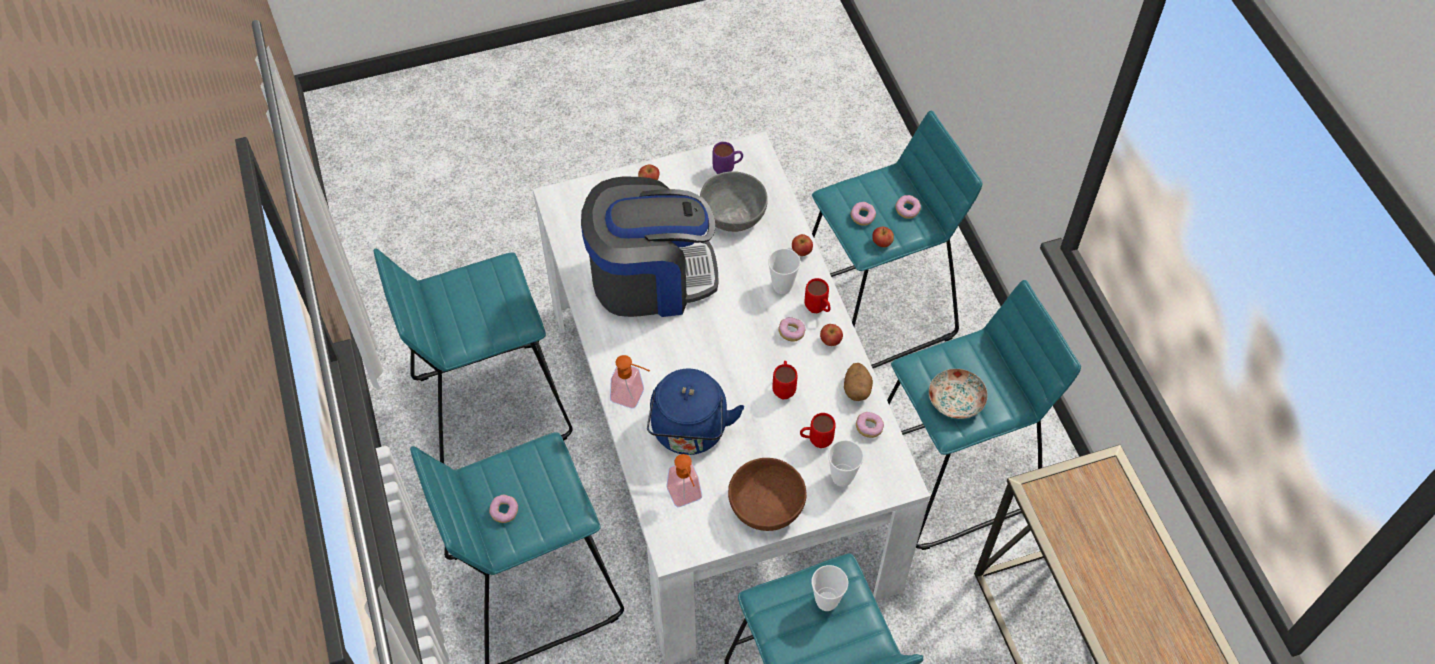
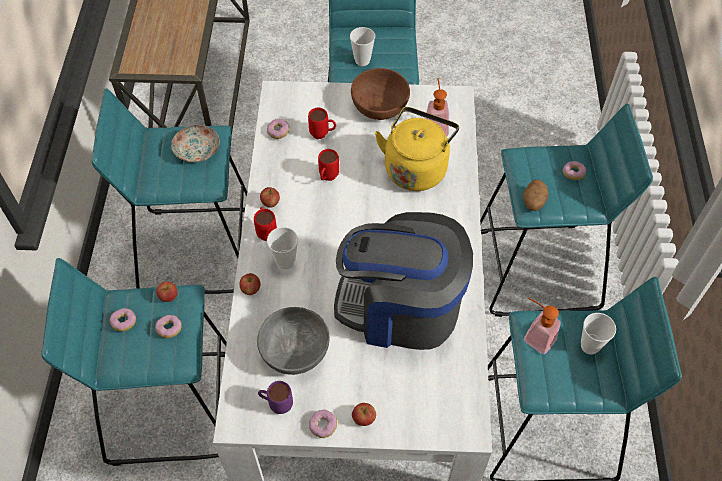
camera: 160 degrees left, 0 degrees up
soap dispenser [610,355,650,409] -> soap dispenser moved to [524,298,561,355]
blue kettle [647,369,744,455] -> yellow kettle [375,107,459,191]
donut [778,317,805,342] -> donut moved to [309,410,337,438]
cup [828,440,864,487] -> cup moved to [581,313,616,355]
potato [844,363,873,401] -> potato moved to [523,179,549,211]

